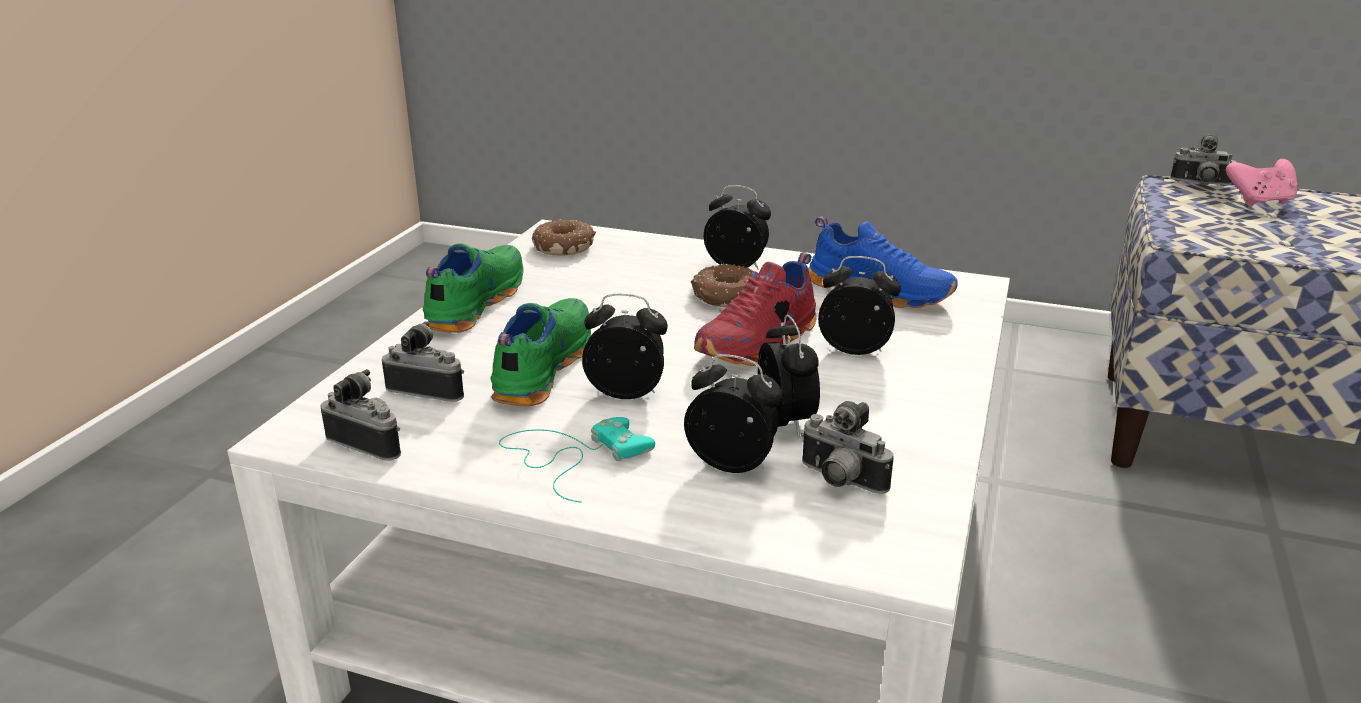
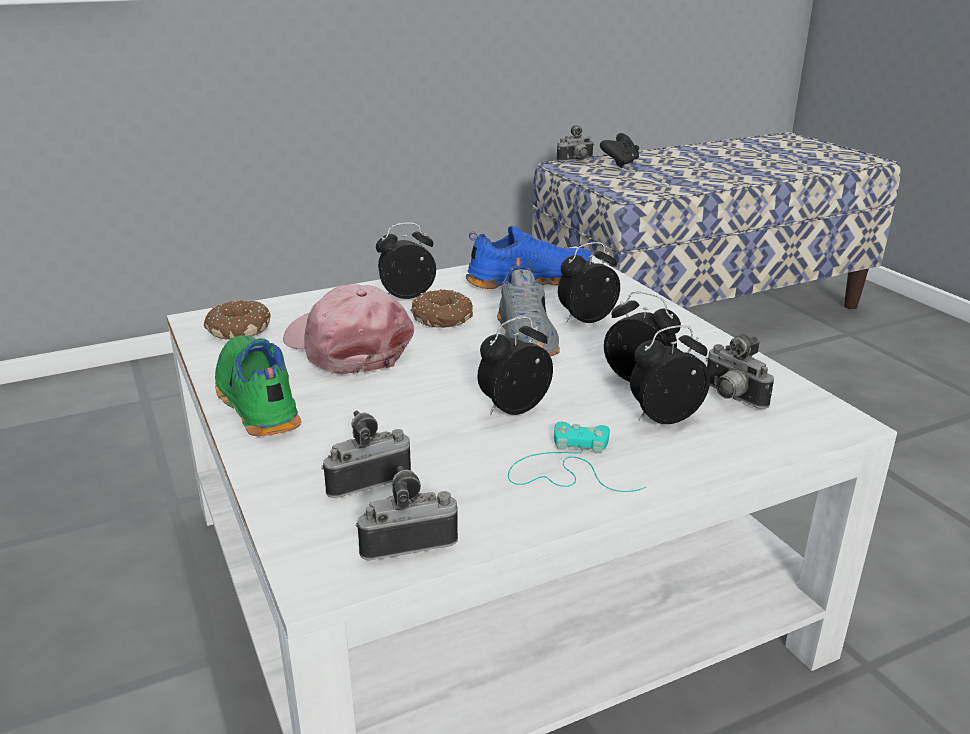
camera: 45 degrees left, 0 degrees up
green shoe [491,298,591,406] -> none
red shoe [694,252,817,366] -> grey shoe [497,258,560,356]
camera [801,401,894,494] -> camera turned 60 degrees clockwise [706,334,774,409]
pink game controller [1226,159,1297,207] -> black game controller [600,133,639,168]
none -> pink cap [283,284,414,374]

